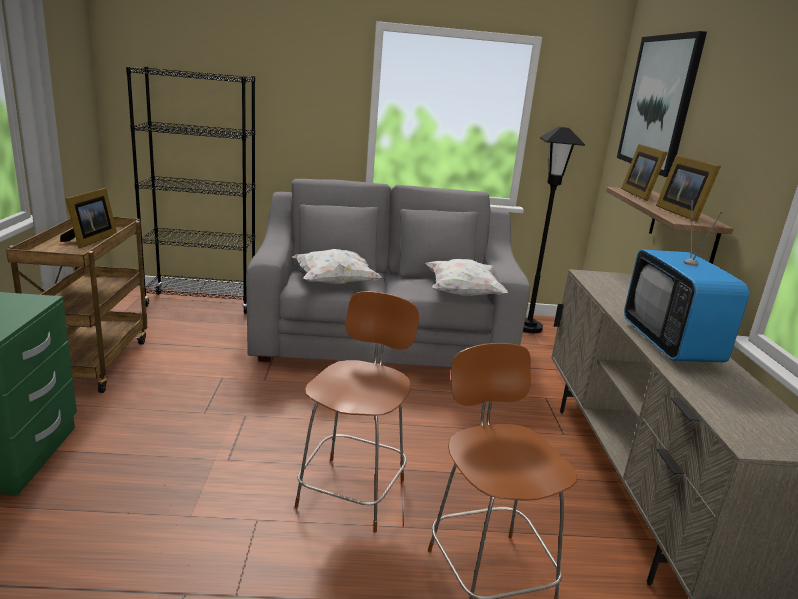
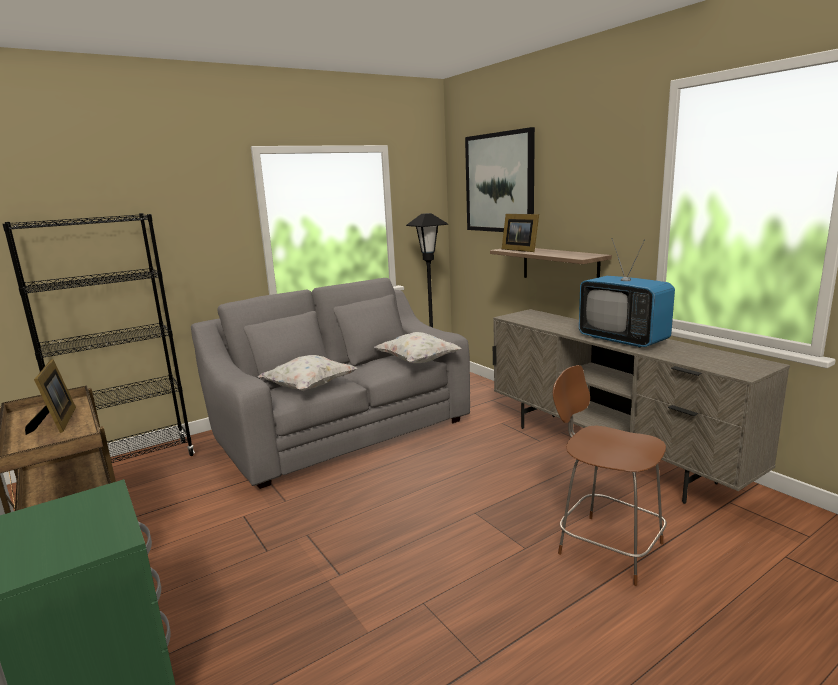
camera: 30 degrees left, 5 degrees down
brown stool [295,291,419,533] -> none
picture frame [656,155,721,222] -> none

